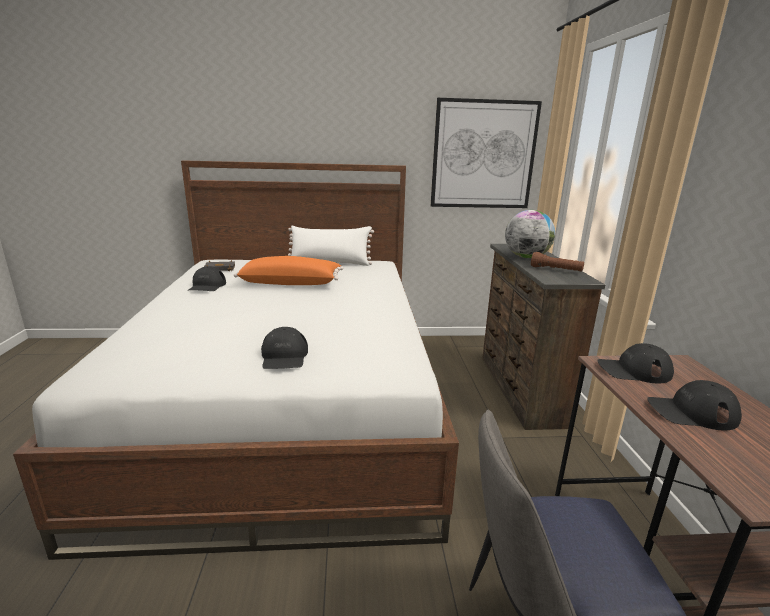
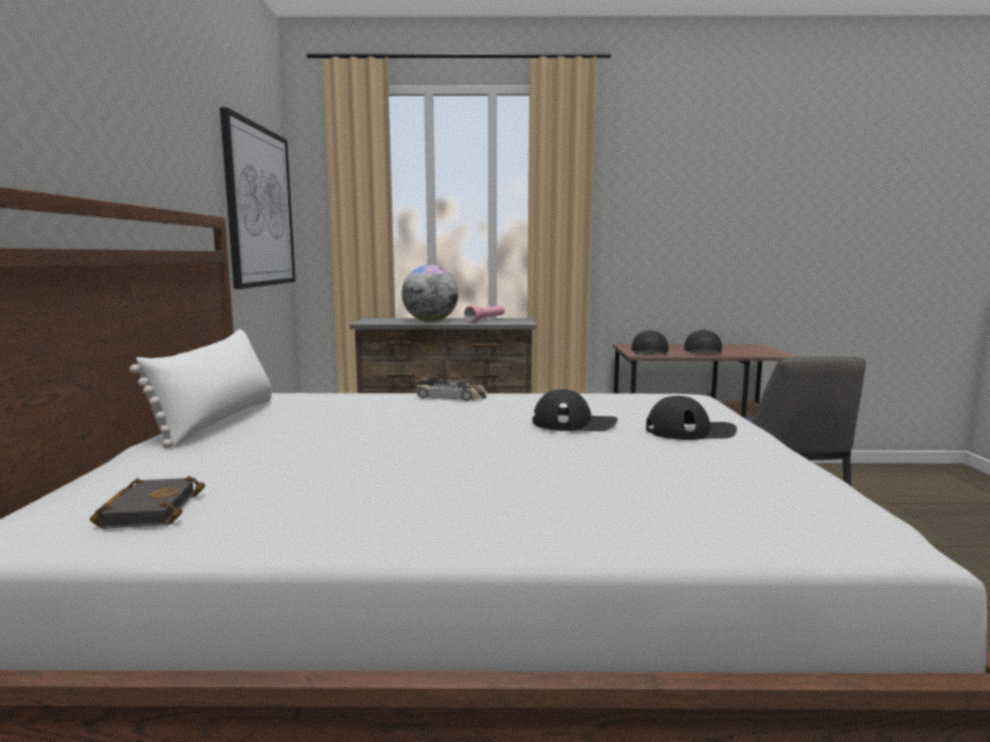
camera: 85 degrees left, 10 degrees down
black cap [189,266,226,291] -> black cap moved to [532,389,618,431]
orange pillow [234,256,343,285] -> none
brown flashlight [531,252,584,272] -> pink flashlight [464,305,505,322]
none -> toy car [415,375,488,401]

